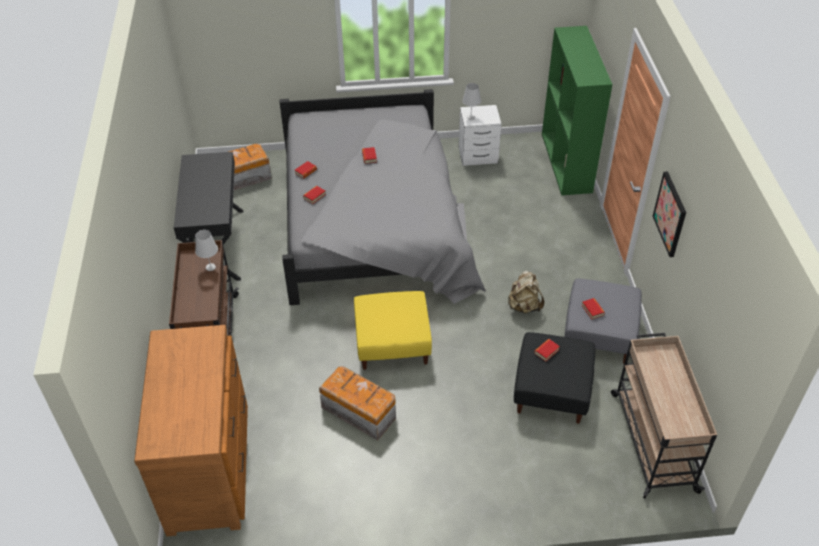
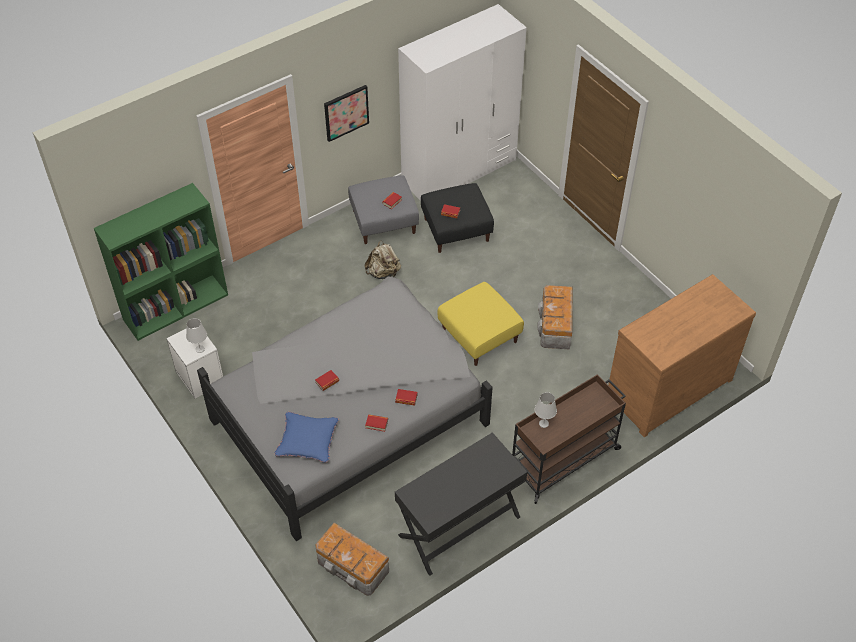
camera: 120 degrees left, 5 degrees up
beige cart [611,333,717,499] -> white wardrobe [398,4,527,201]
none -> blue pillow [274,412,339,463]

